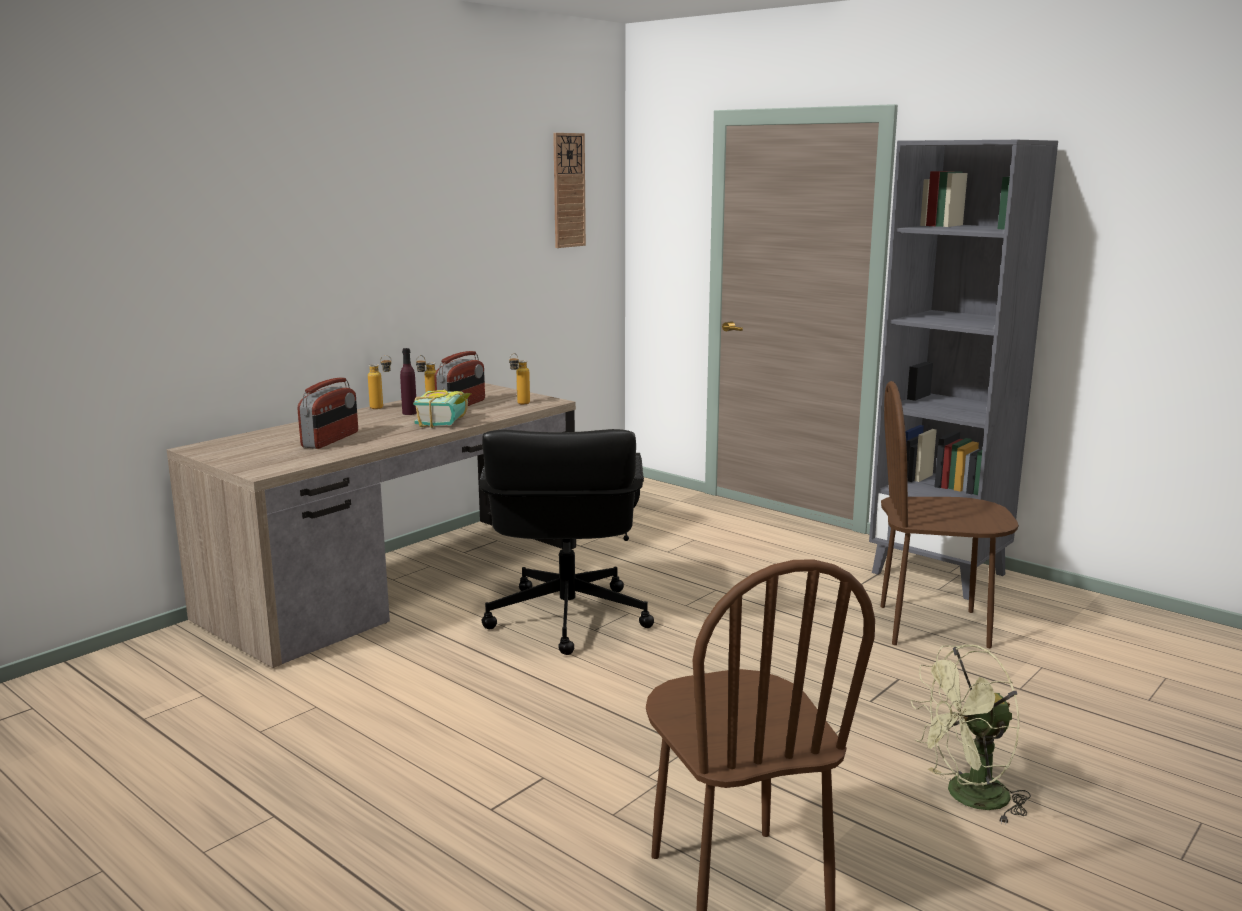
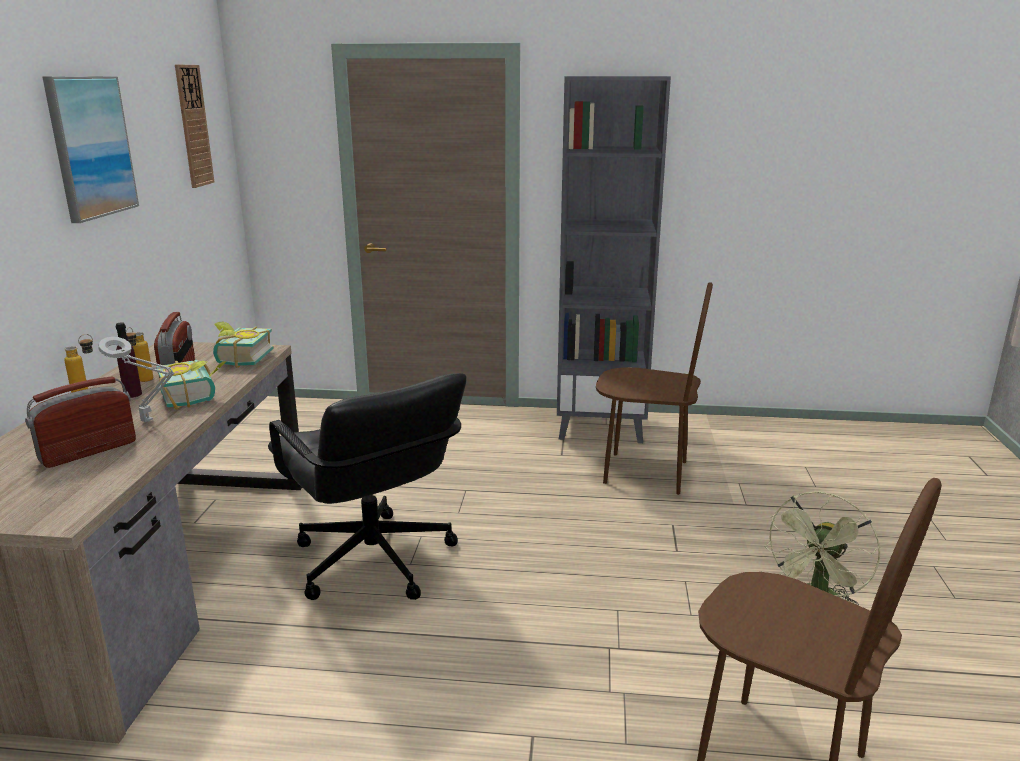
camera: 35 degrees left, 5 degrees up
radio [297,377,358,449] -> radio turned 120 degrees counterclockwise [25,377,136,468]
bottle [509,353,530,404] -> book [213,322,274,368]
brown chair [880,381,1019,648] -> brown chair turned 135 degrees counterclockwise [596,282,713,495]
none -> picture [43,76,139,223]
none -> grey table lamp [99,337,174,422]

